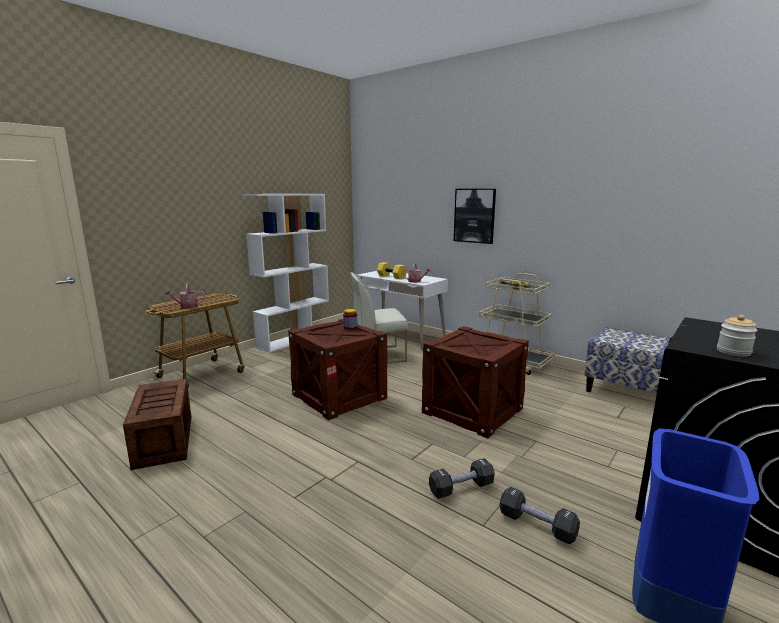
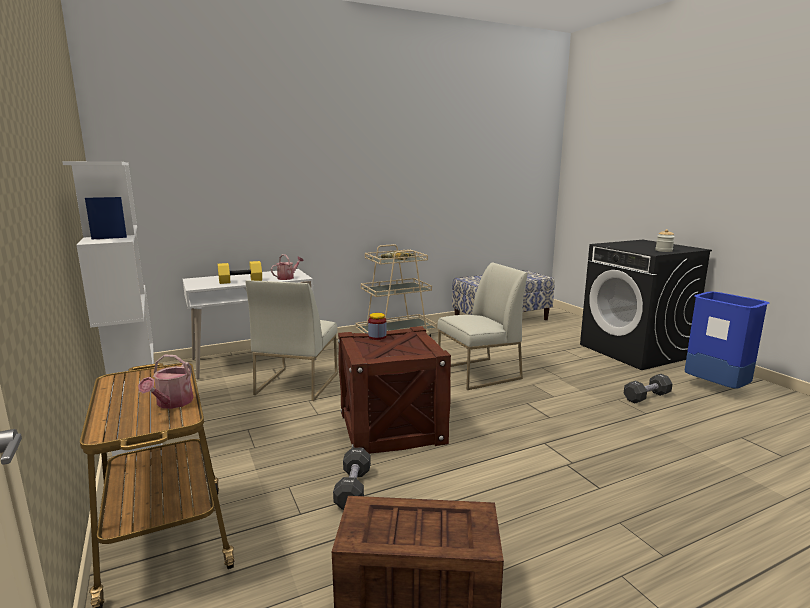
camera: 65 degrees left, 0 degrees up
crate [422,326,529,438] -> white chair [438,262,528,390]
black dumbbell [429,458,495,499] -> black dumbbell moved to [333,448,371,510]
picture [454,189,496,244] -> none

